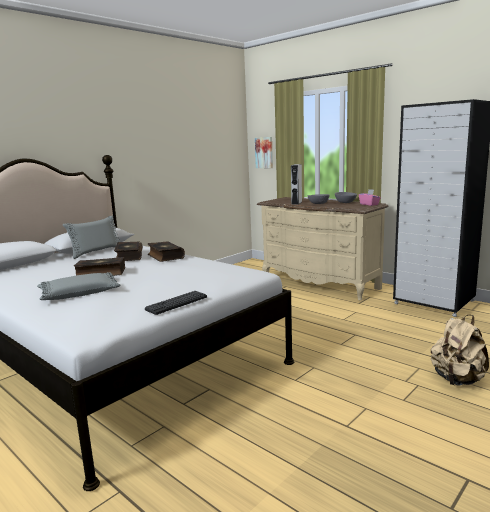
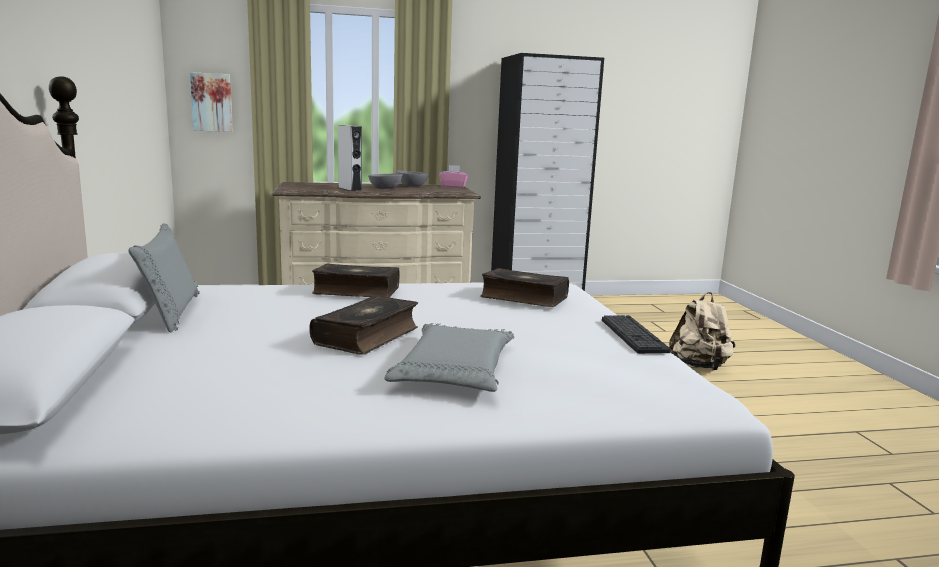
camera: 55 degrees left, 0 degrees up
book [114,242,143,261] -> book moved to [480,268,569,307]

